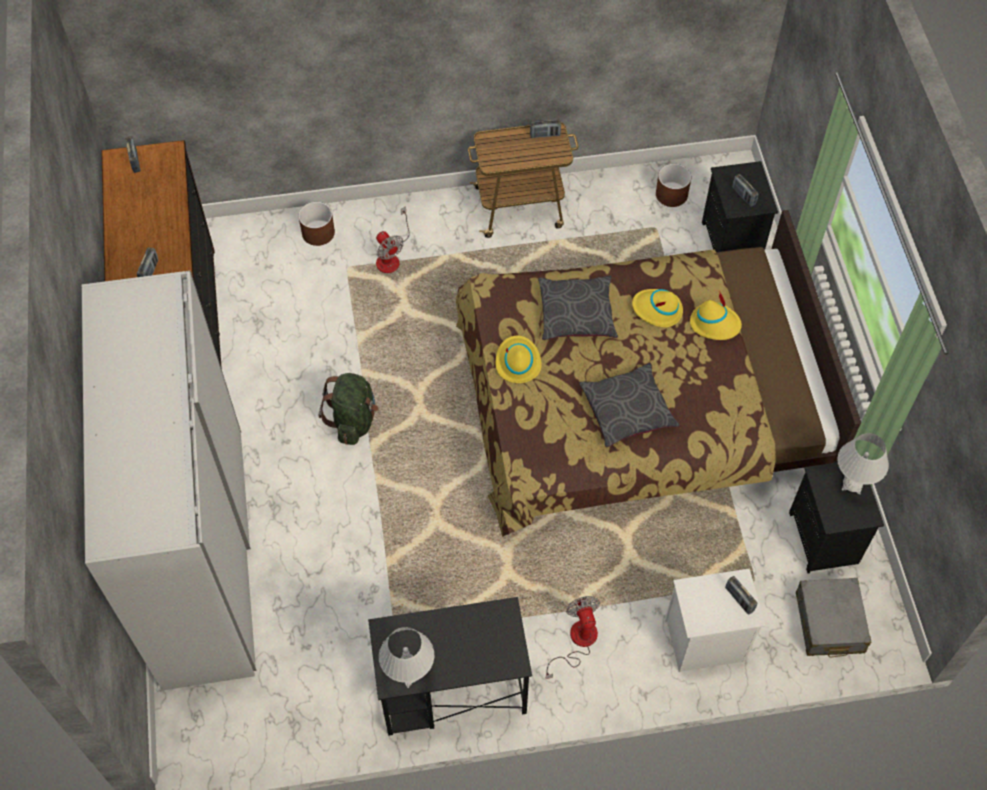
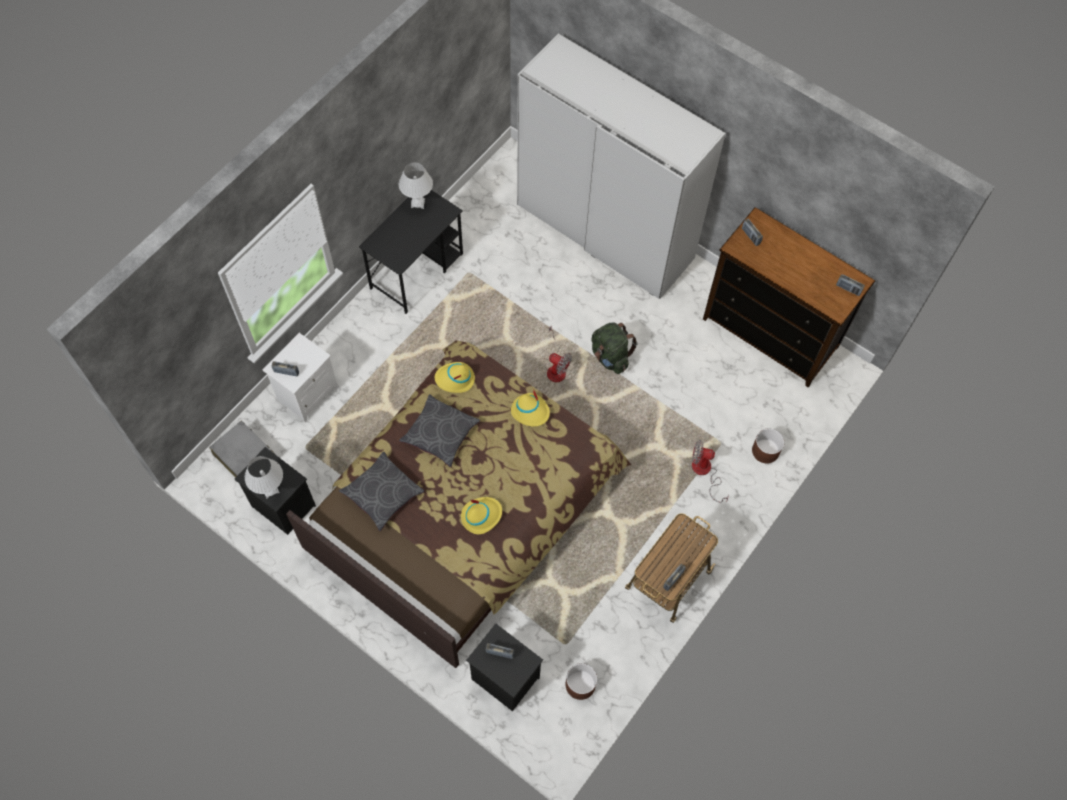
camera: 135 degrees right, 5 degrees up
grey pillow [538,275,618,340] -> grey pillow moved to [339,451,425,531]
fan [545,596,600,680] -> fan moved to [544,325,572,382]
yellow hat [690,290,742,340] -> yellow hat moved to [435,362,475,393]

